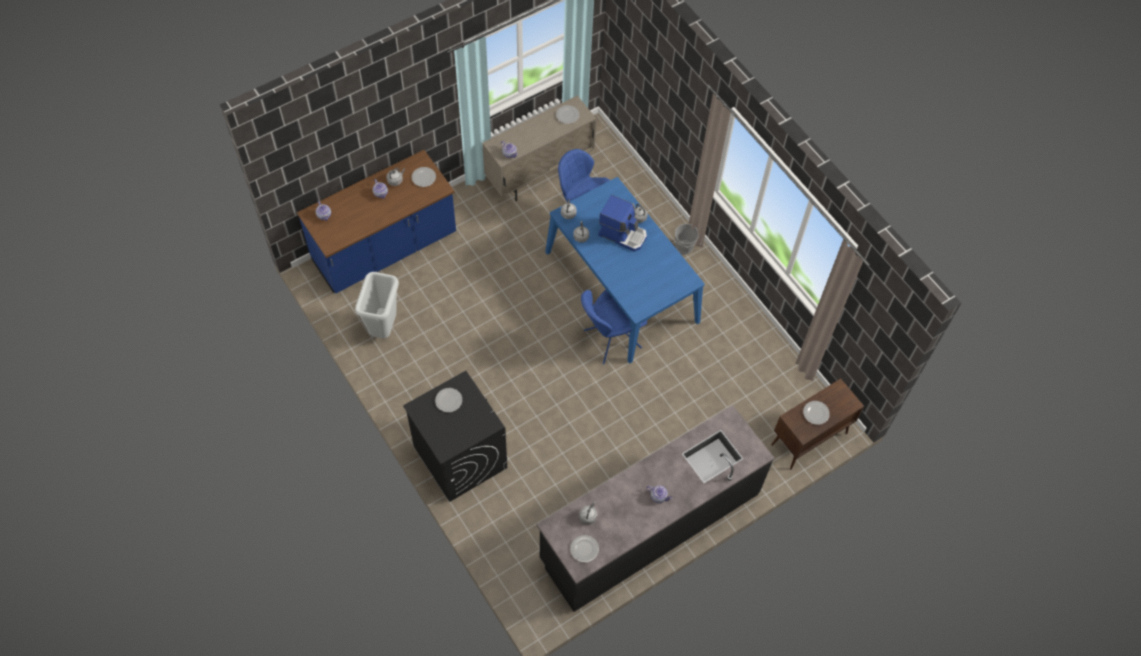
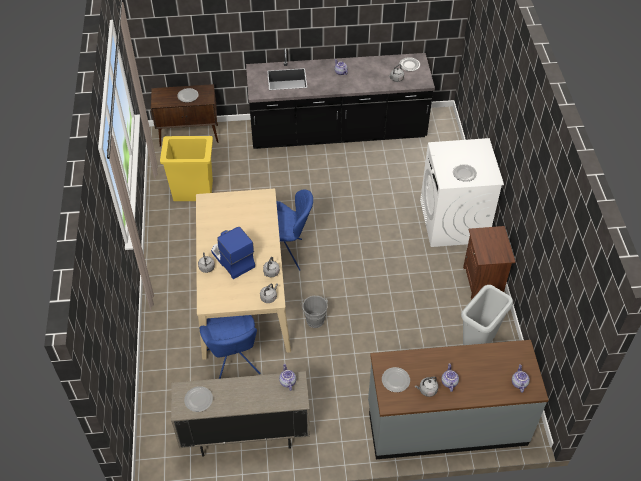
camera: 150 degrees left, 10 degrees down
blue counter [297,150,456,294] -> grey counter [368,340,549,459]
black washing machine [403,371,507,502] -> white washing machine [420,138,504,247]
blue dining table [545,177,705,363] -> beige dining table [196,189,291,360]
grey bucket [675,224,702,255] -> grey bucket moved to [301,296,328,328]
none -> yellow trash can [160,136,213,201]
none -> brown nightstand [463,226,516,300]

